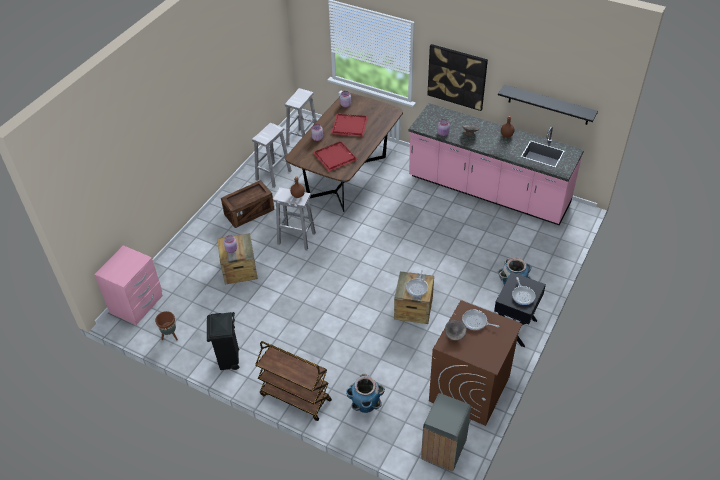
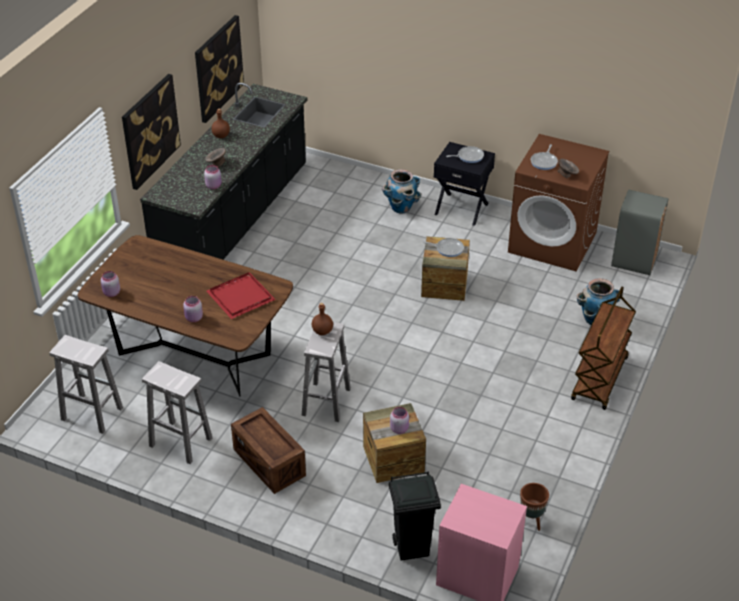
camera: 95 degrees left, 5 degrees down
black trash can [207,312,239,370] -> black trash can moved to [389,471,441,561]
red tray [331,114,368,137] -> none
pink counter [409,103,584,225] -> black counter [140,83,307,260]
black shelf [498,84,598,125] -> picture [195,15,244,123]

